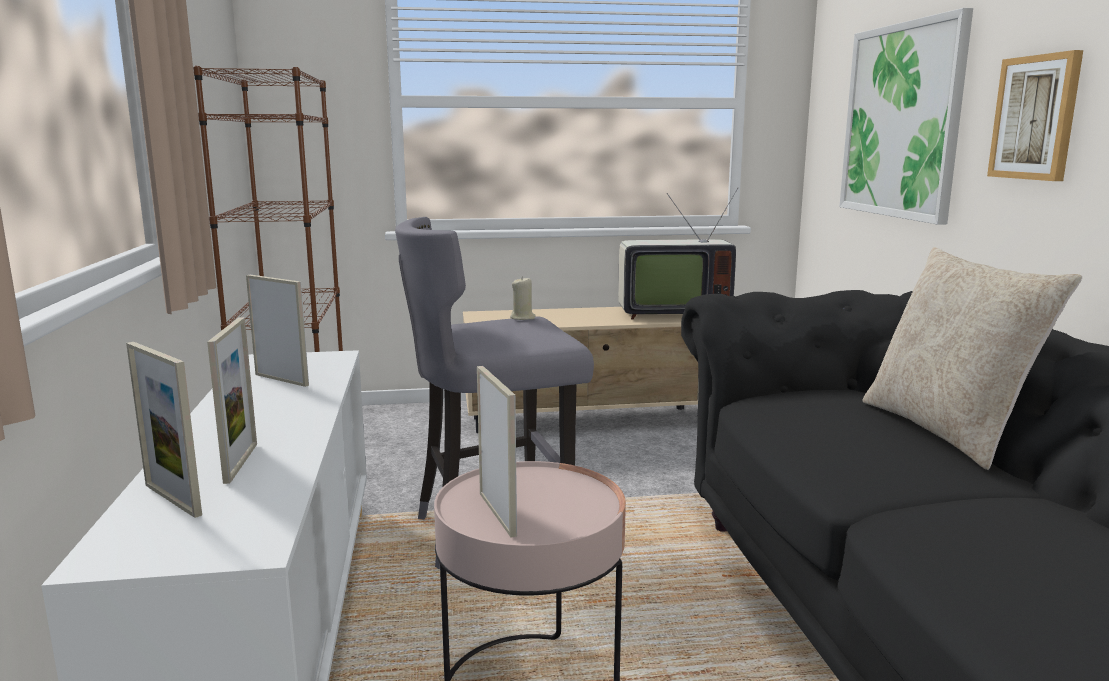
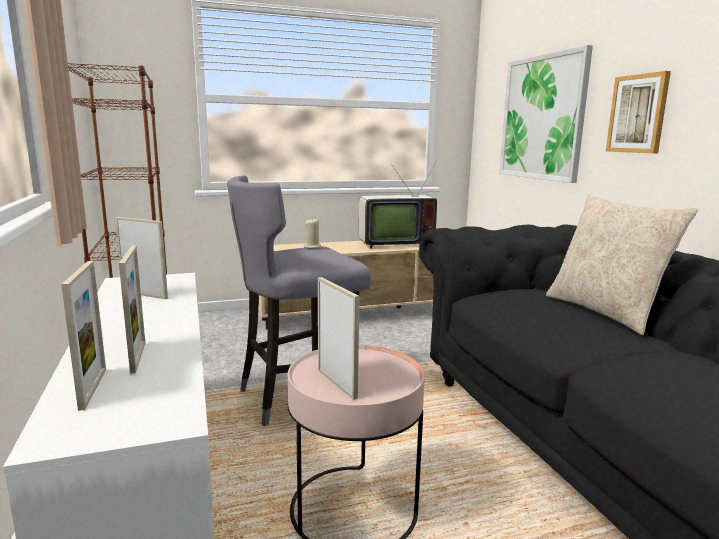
camera: 10 degrees left, 0 degrees up
picture frame [126,342,202,518] -> picture frame turned 135 degrees counterclockwise [61,261,106,411]

